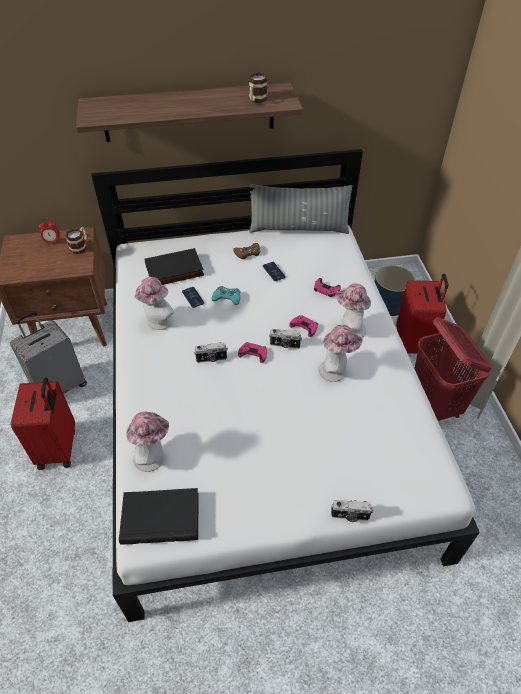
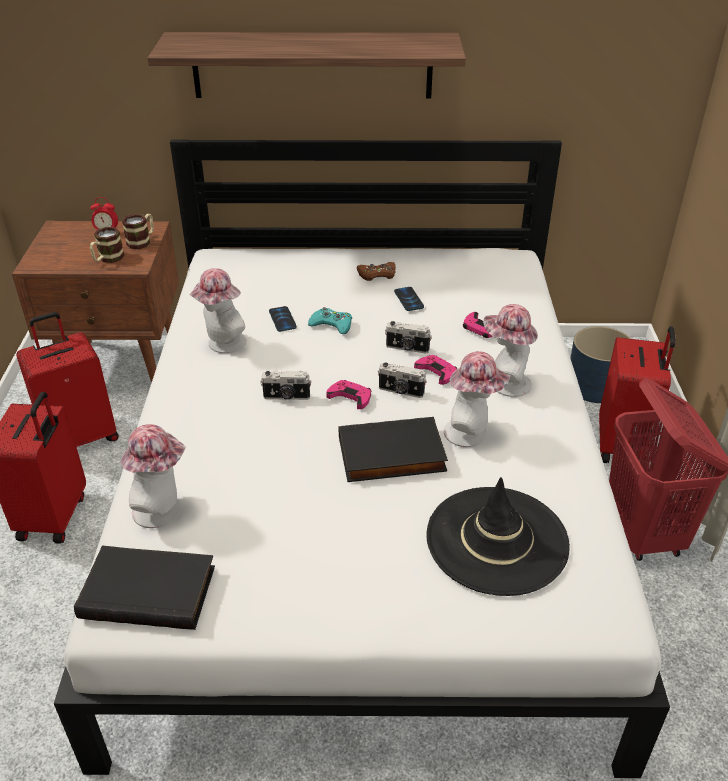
camera: 10 degrees right, 10 degrees down
grey suitcase [10,311,87,394] -> red suitcase [16,312,119,447]
black book [144,248,204,285] -> black book moved to [339,417,448,482]
mug [249,73,267,103] -> mug moved to [90,227,125,263]
grey pillow [249,184,352,234] -> none
camera [331,500,373,522] -> camera moved to [385,321,432,354]
none -> black hat [426,477,570,596]

